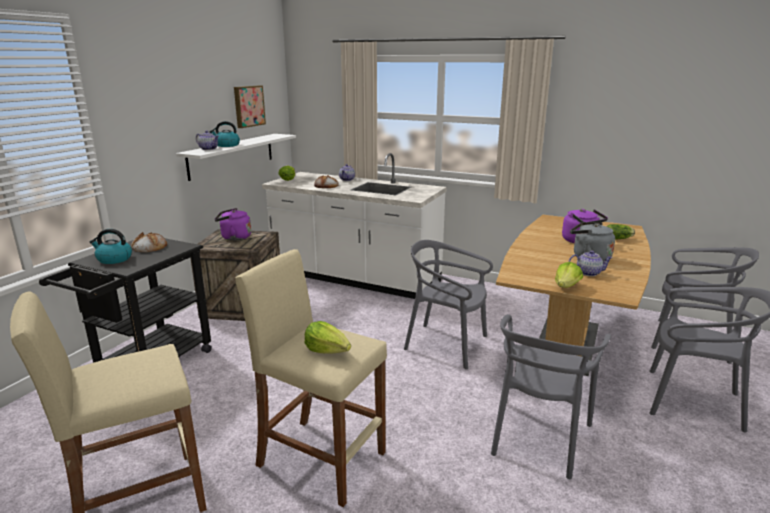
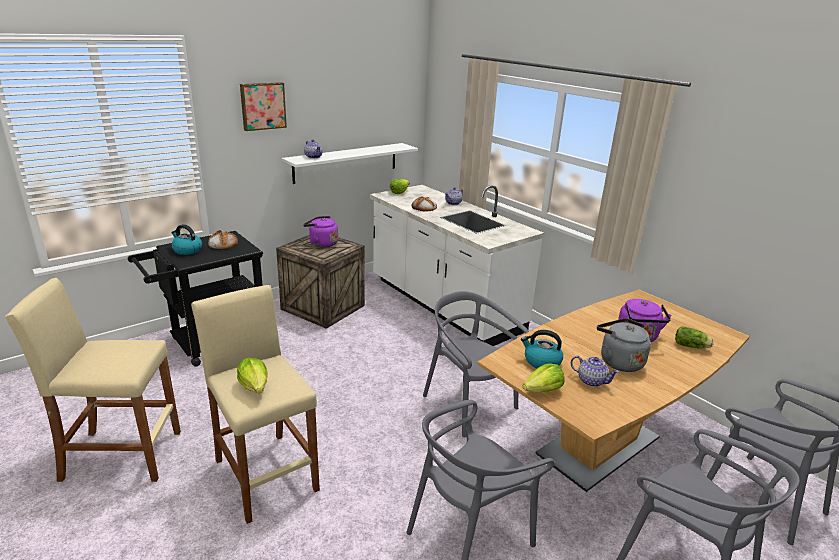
camera: 25 degrees right, 5 degrees up
kettle [210,121,240,147] -> kettle moved to [521,330,563,368]
picture [234,85,266,128] -> picture moved to [240,82,287,131]

